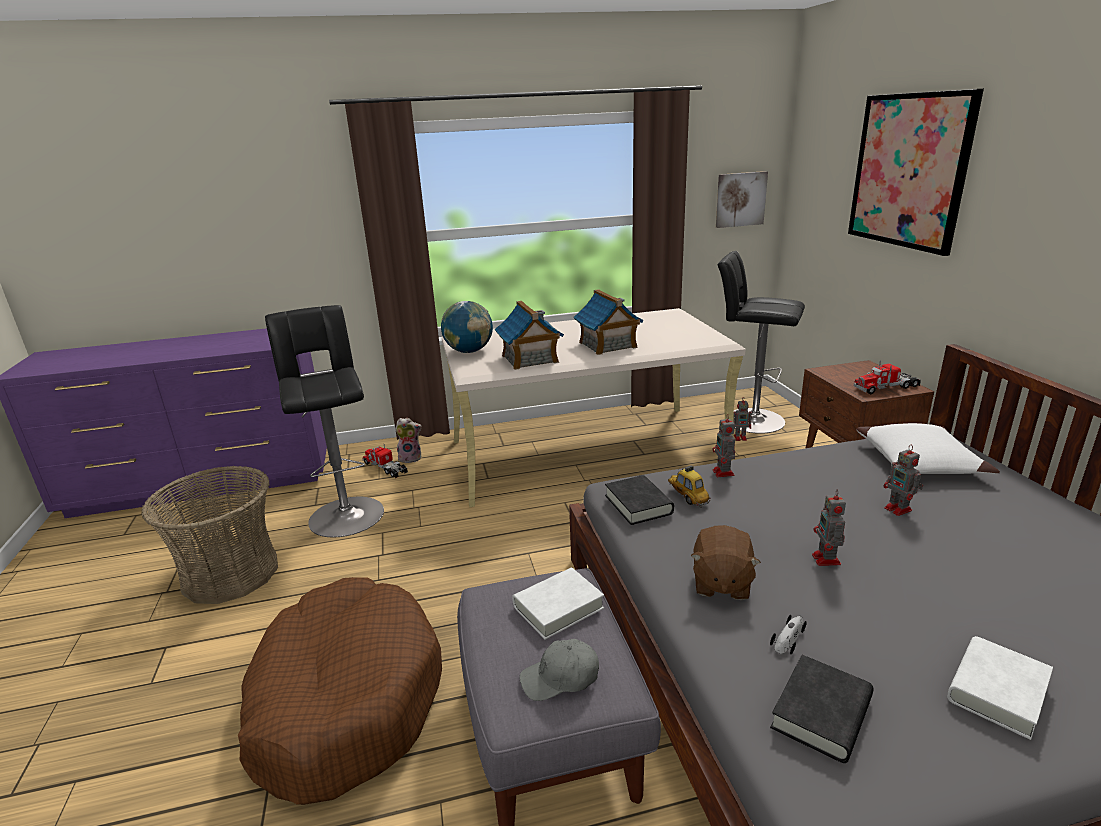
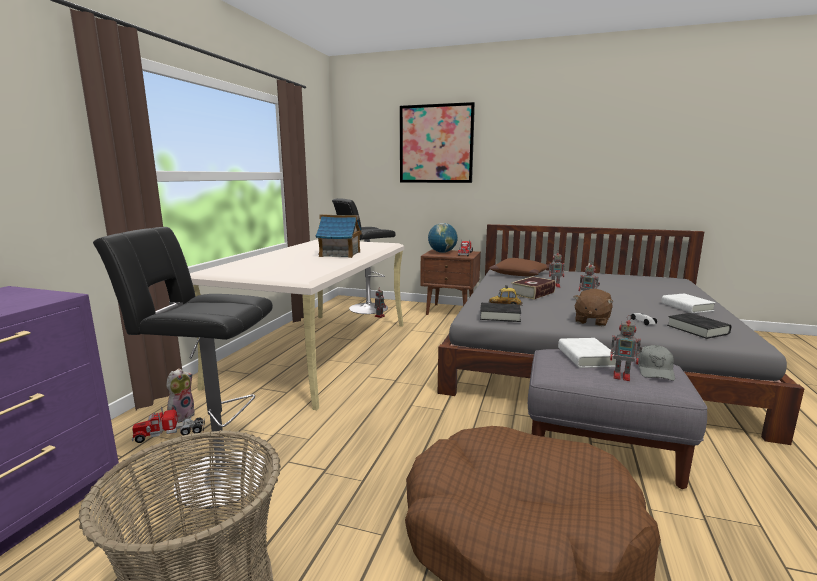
camera: 60 degrees left, 10 degrees down
globe [441,301,493,353] -> globe moved to [428,223,458,253]
toy house [495,301,564,370] -> none
brown plush toy [691,525,761,600] -> brown plush toy turned 75 degrees clockwise [574,289,613,326]
toy robot [712,414,735,477] -> toy robot moved to [610,315,642,381]
picture [716,171,768,228] -> none
white pillow [856,423,1000,474] -> brown pillow [489,258,549,276]
none -> book [511,276,556,300]

